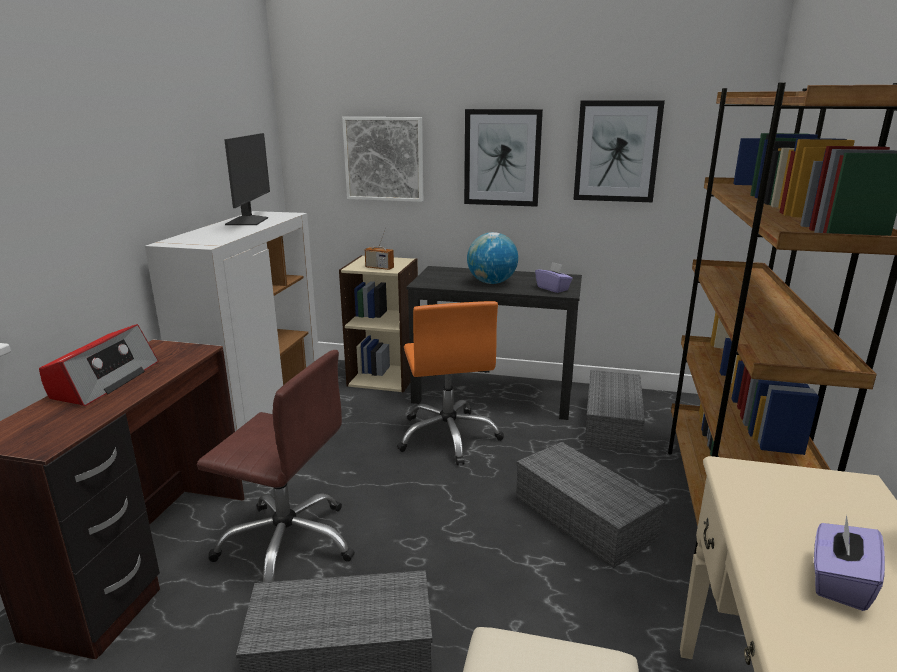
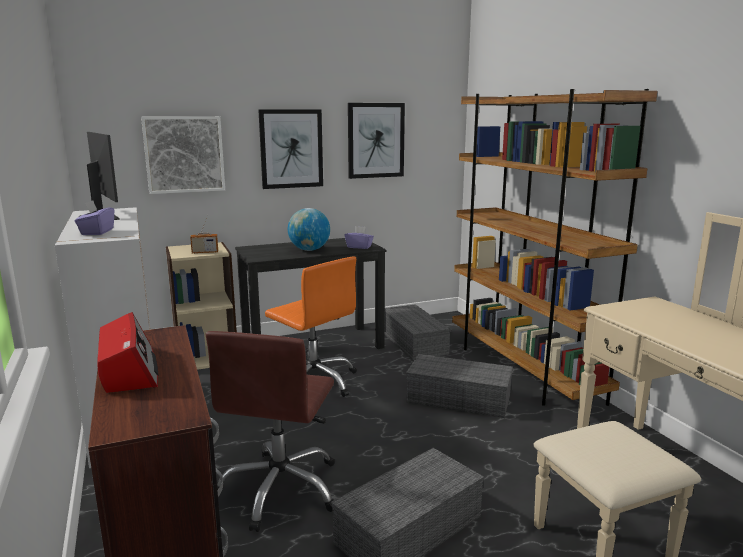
camera: 35 degrees left, 5 degrees down
brown office chair [197,350,355,582] -> brown office chair turned 120 degrees clockwise [206,331,335,532]
purple tissue box [814,515,885,611] -> purple tissue box moved to [75,200,114,235]

